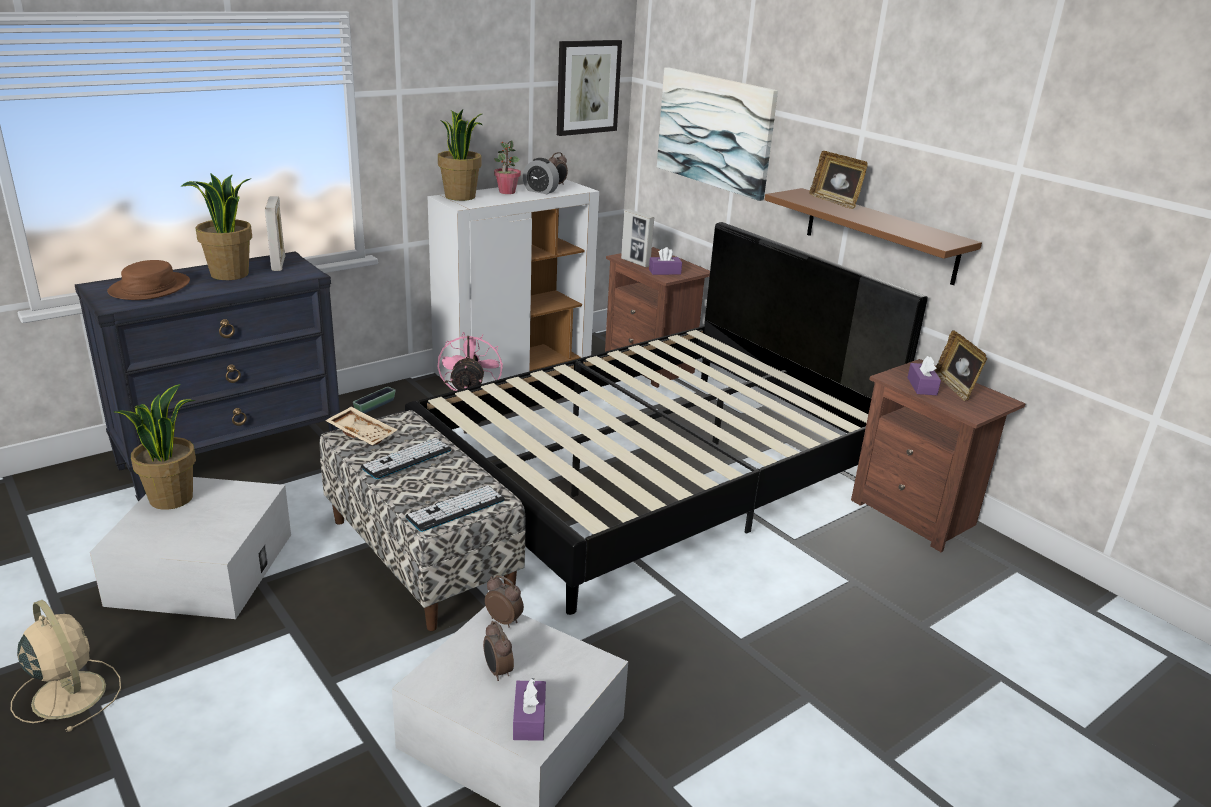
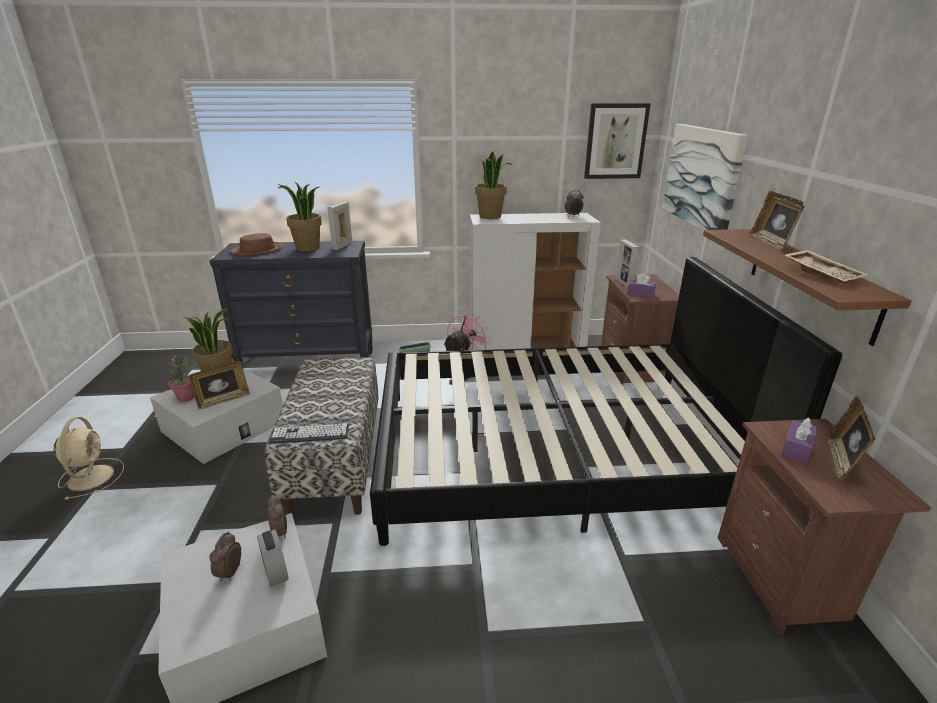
camera: 35 degrees right, 0 degrees up
beige tray [325,407,397,445] -> beige tray moved to [785,250,869,284]
keyboard [361,438,452,479] -> none
potted plant [494,140,521,194] -> potted plant moved to [168,356,194,402]
purple tissue box [513,678,546,741] -> none
alarm clock [523,158,559,194] -> alarm clock moved to [257,529,289,587]
none -> picture frame [189,361,250,409]

